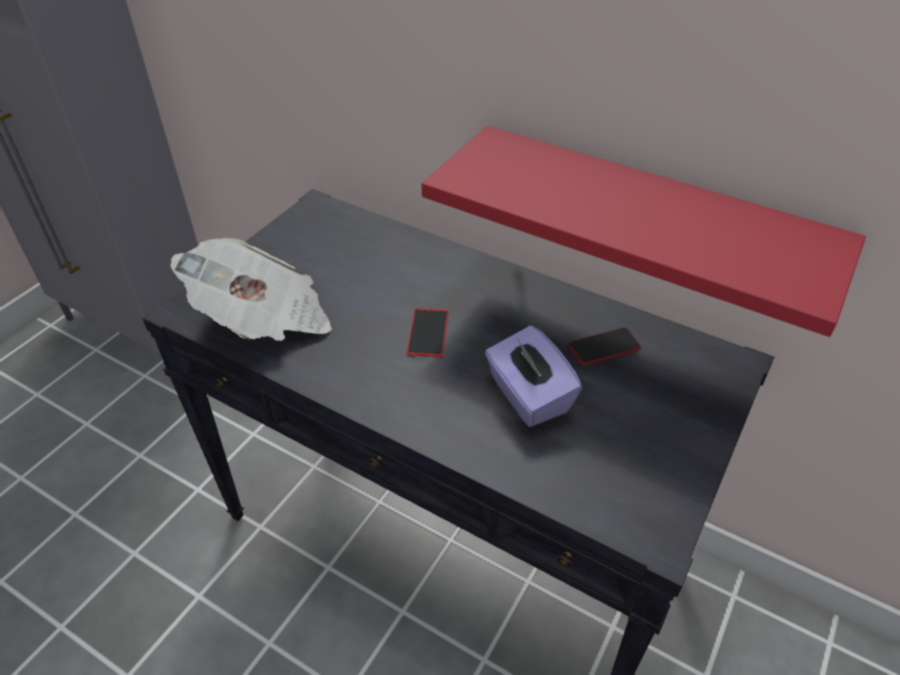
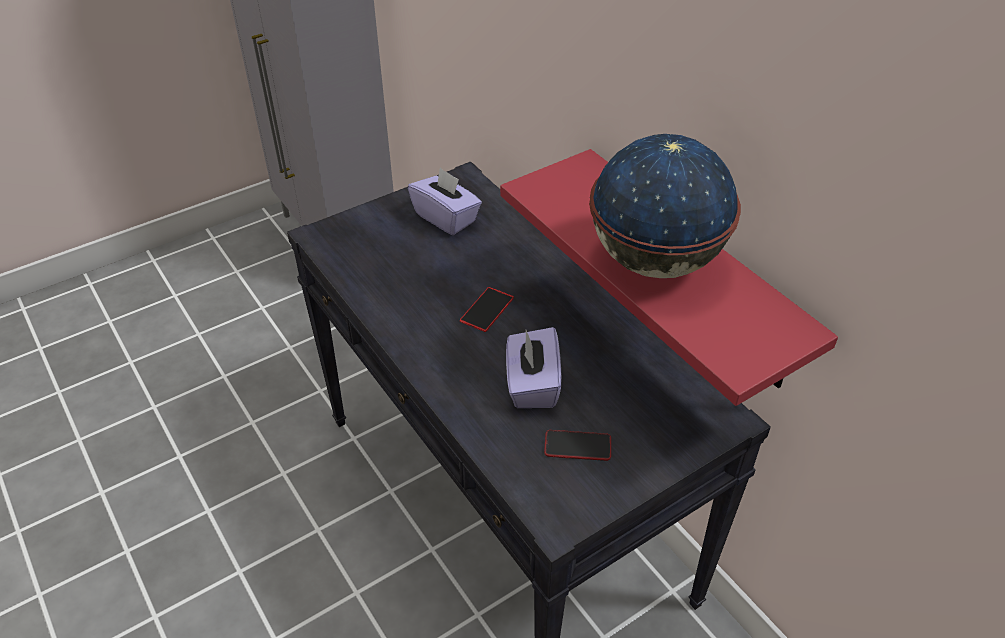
camera: 25 degrees right, 0 degrees up
newspaper [171,238,332,341] -> none
phone [568,328,641,365] -> phone moved to [544,430,611,461]
none -> purple tissue box [408,167,482,235]
none -> globe [589,134,741,278]

